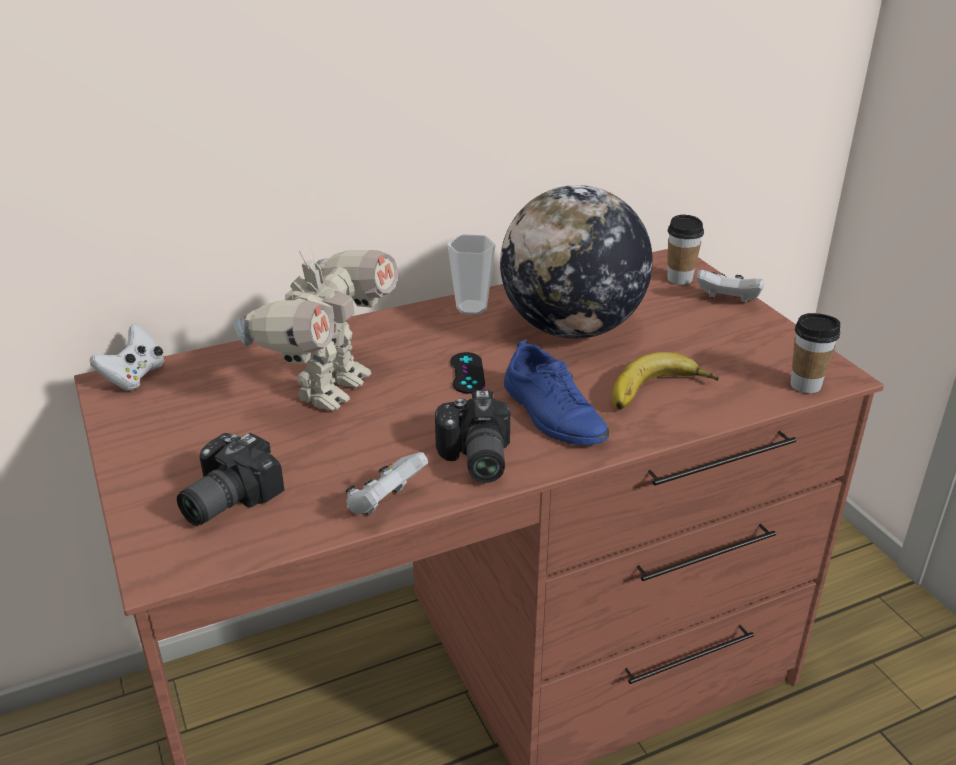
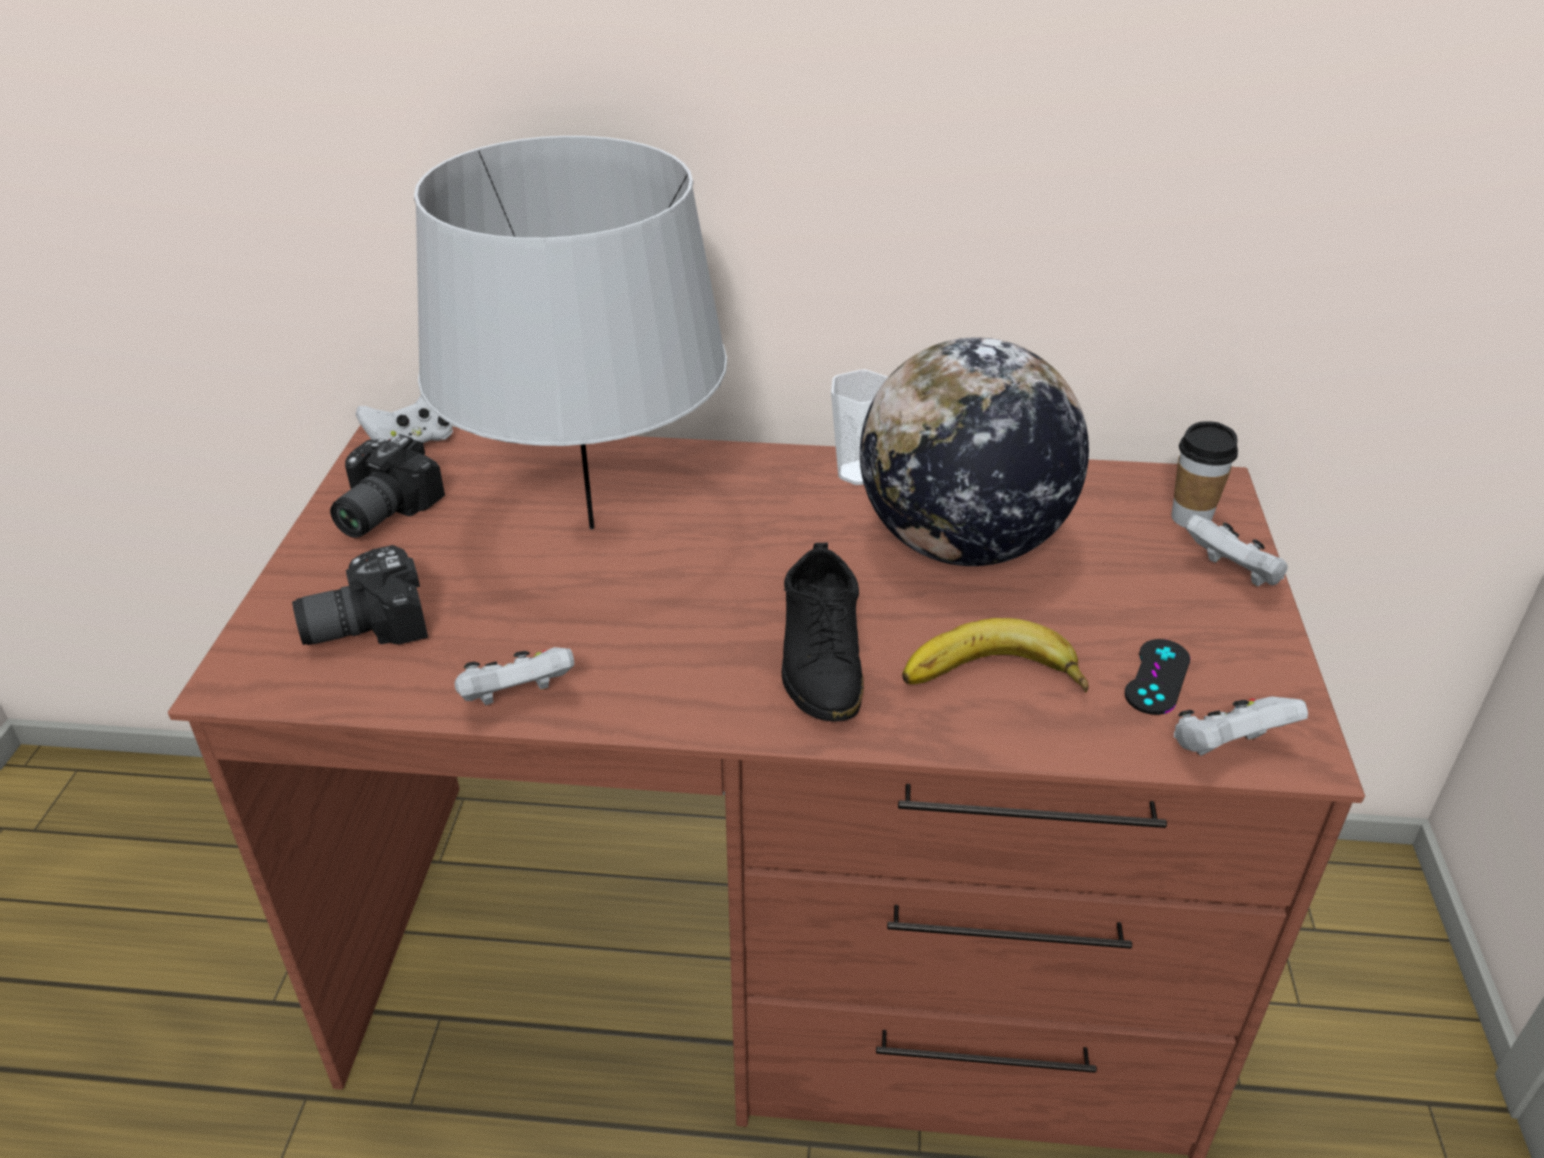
camera: 30 degrees right, 5 degrees up
toy robot [234,244,398,411] -> grey table lamp [414,136,727,529]
camera [435,390,510,483] -> camera moved to [330,434,445,538]
black game controller [450,352,485,394] -> black game controller moved to [1125,639,1190,715]
blue shoe [504,339,609,445] -> black shoe [782,543,864,721]
cup [791,313,840,394] -> white game controller [1173,696,1308,756]

